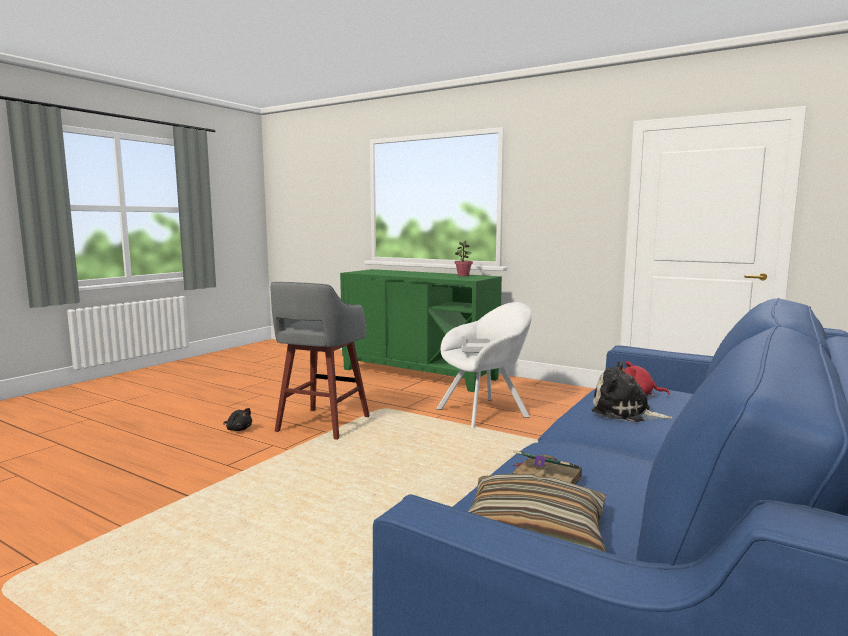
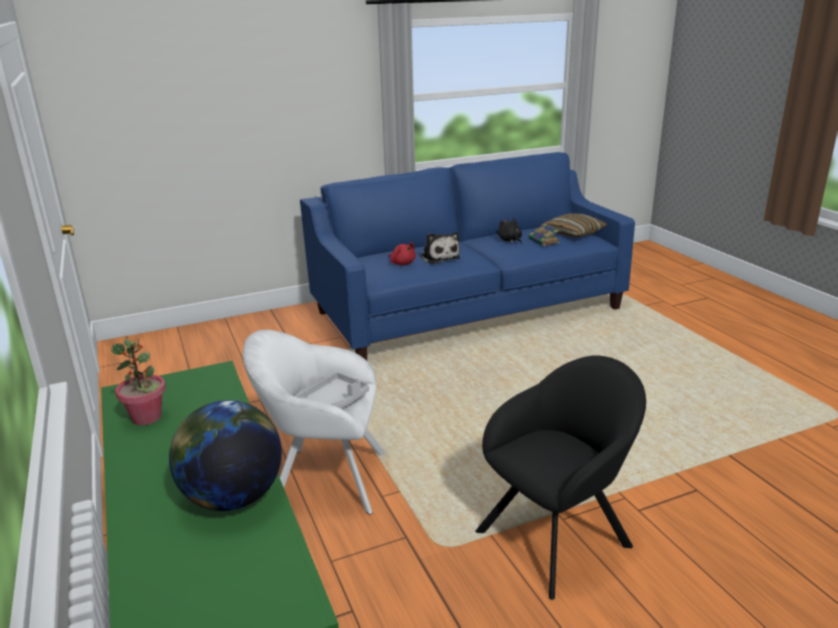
camera: 145 degrees left, 15 degrees up
black plush toy [224,408,252,431] -> black plush toy moved to [498,218,522,244]
grey stool [270,282,370,440] -> black armchair [475,356,646,600]
none -> globe [169,400,282,511]

